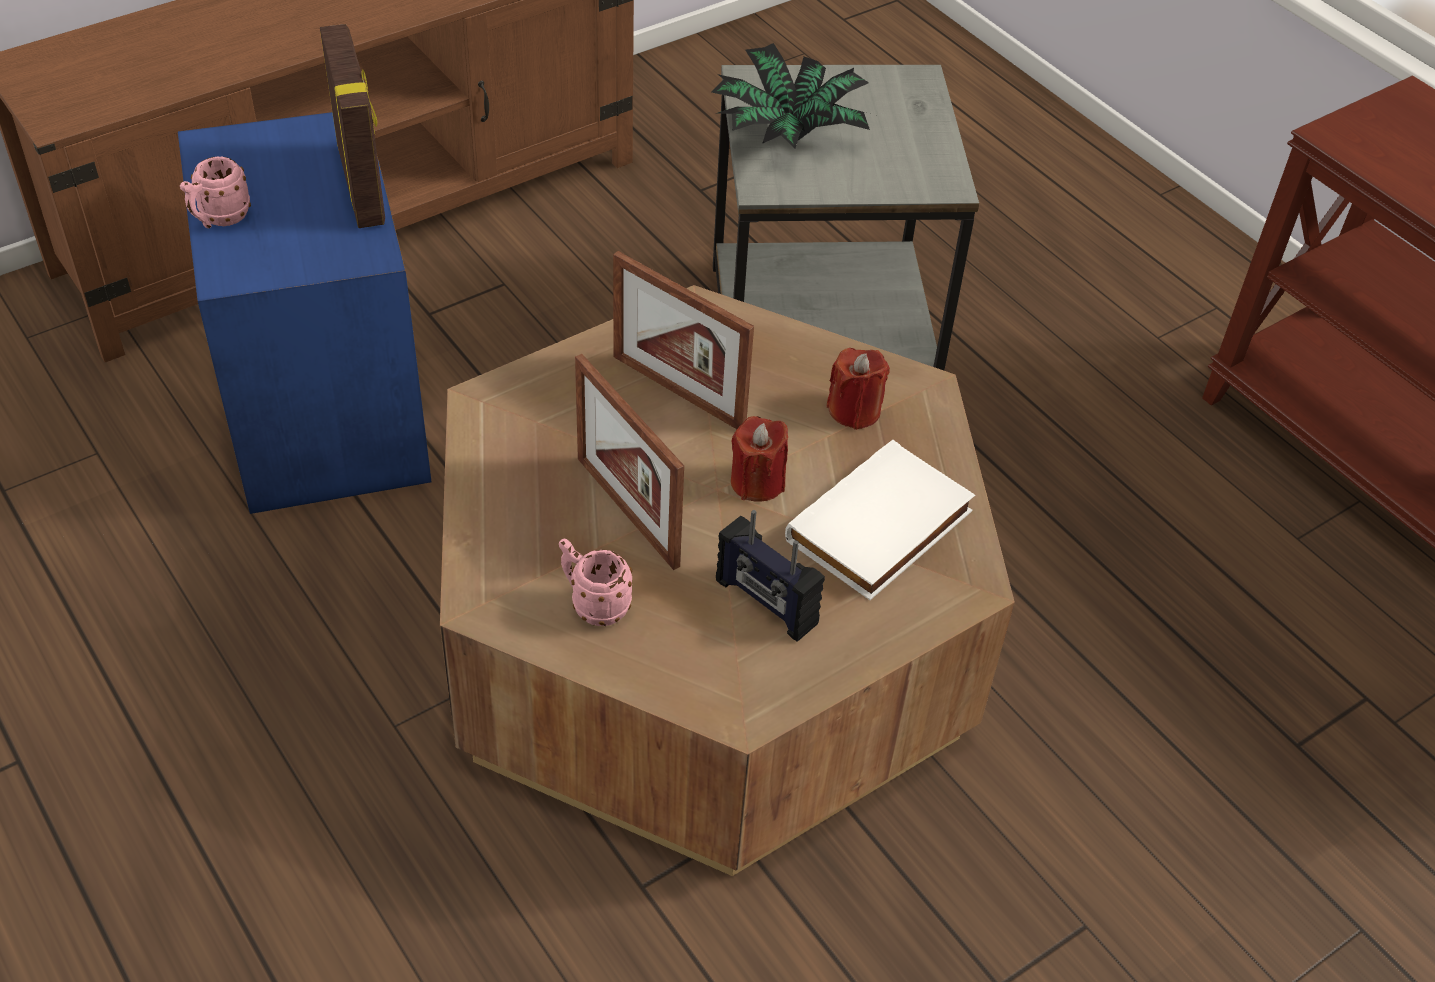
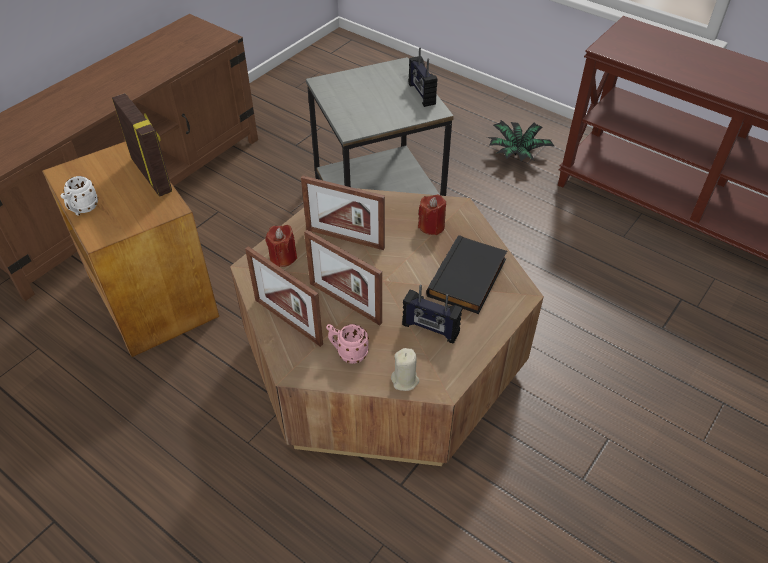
camera: 15 degrees left, 0 degrees up
blue side table [178,112,432,514] -> brown side table [42,141,219,357]
pink mug [180,156,251,229] -> white mug [61,176,98,216]
potted plant [712,43,874,149] -> potted plant moved to [487,120,554,161]
red candle [731,416,788,501] -> red candle moved to [265,225,297,267]
white book [785,440,975,600] -> black book [426,235,507,314]
none -> picture frame [245,246,323,347]
none -> beige candle [391,348,419,391]
none -> radio [409,48,438,107]

